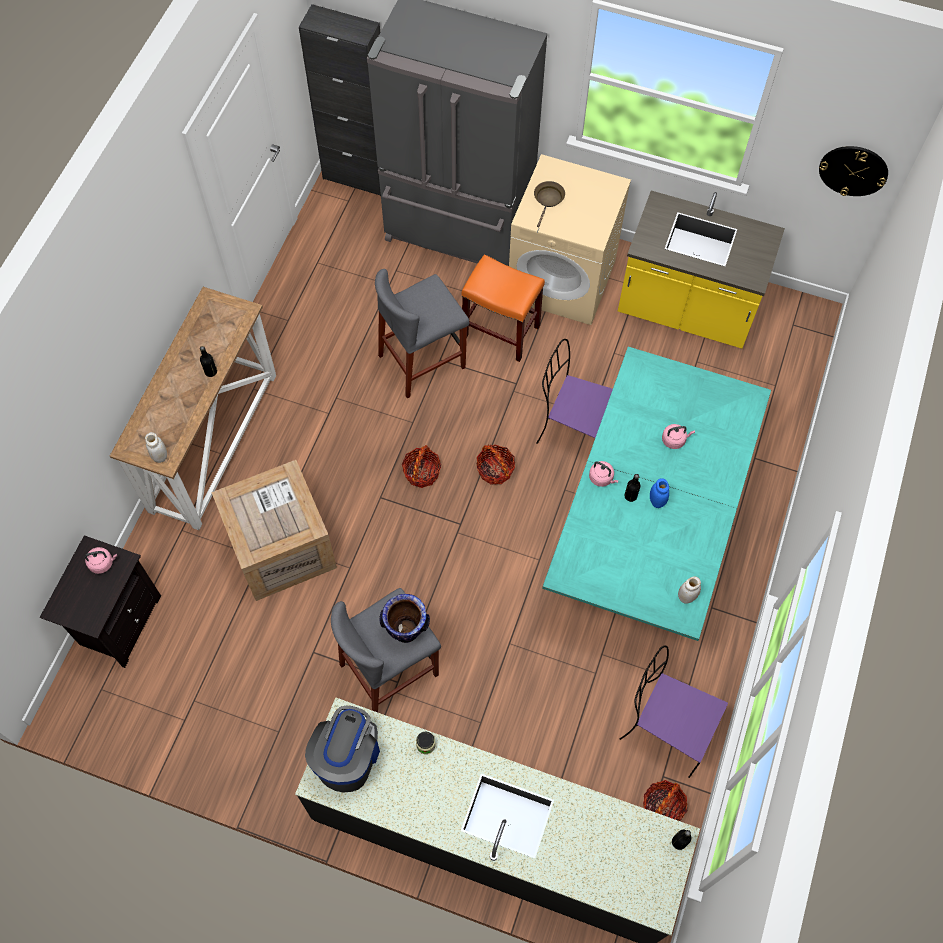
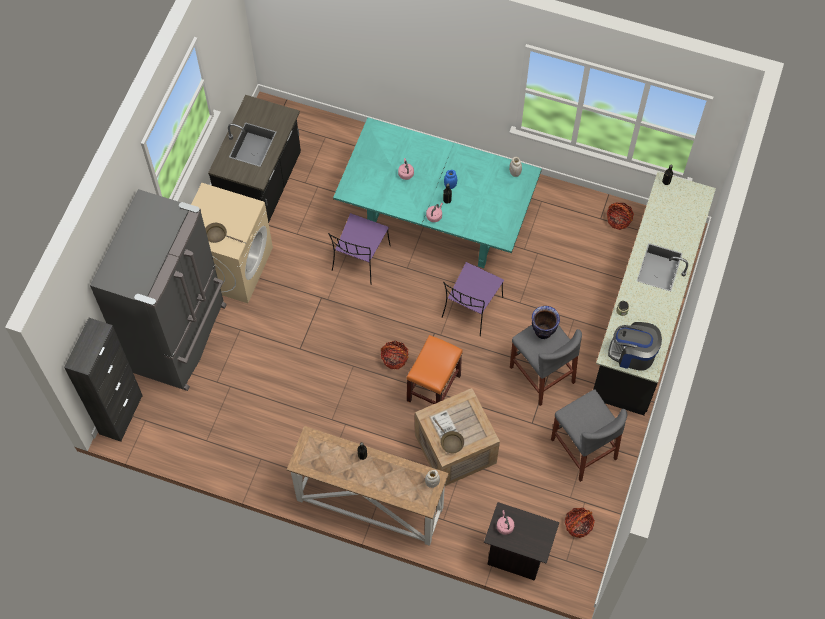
camera: 90 degrees left, 0 degrees up
grey stool [375,269,469,399] -> grey stool moved to [551,389,627,482]
orange stool [462,254,545,362] -> orange stool moved to [406,335,463,404]
basket [476,445,515,485] -> basket moved to [565,508,595,538]
yellow counter [618,190,785,349] -> black counter [208,95,301,223]
purple chair [620,646,728,778] -> purple chair moved to [442,262,504,336]
wall clock [819,146,888,196] -> none
none -> brown frying pan [434,420,464,453]

